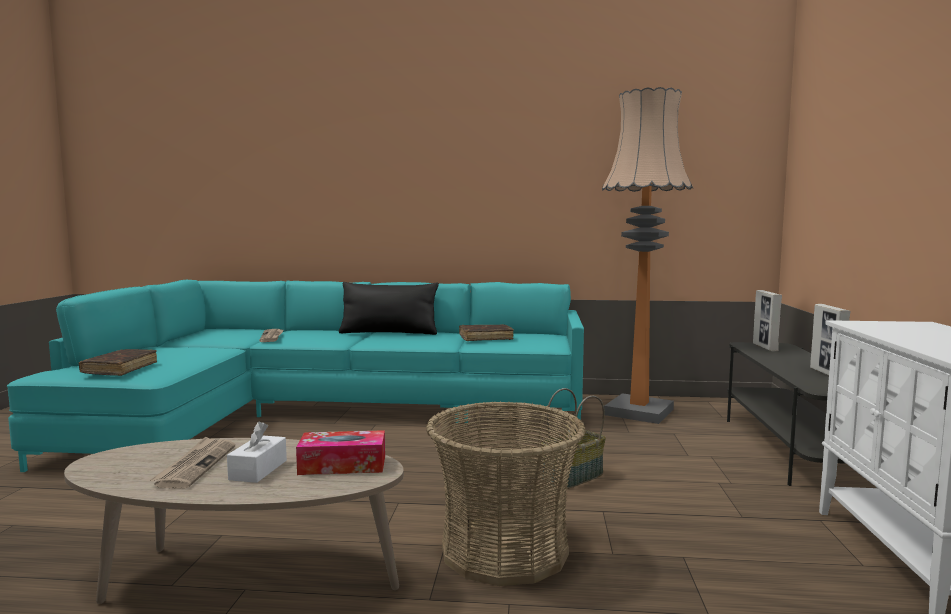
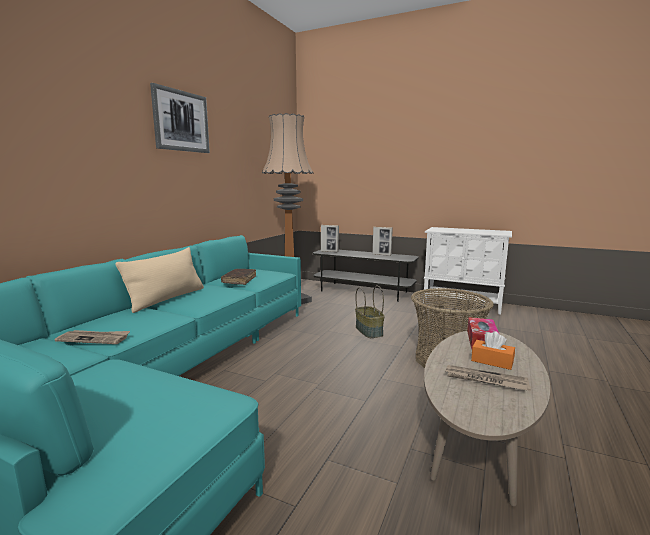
camera: 70 degrees left, 5 degrees up
brown book [79,349,157,376] -> none
white tissue box [227,421,287,483] -> orange tissue box [471,331,515,370]
black pillow [339,282,439,335] -> beige pillow [115,247,204,313]
none -> picture [150,83,210,153]

